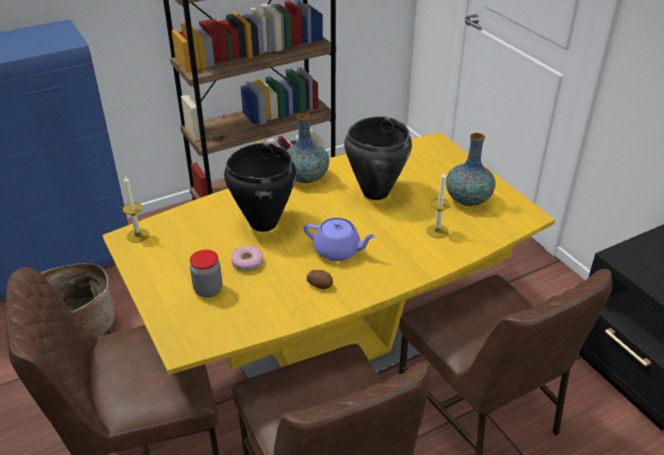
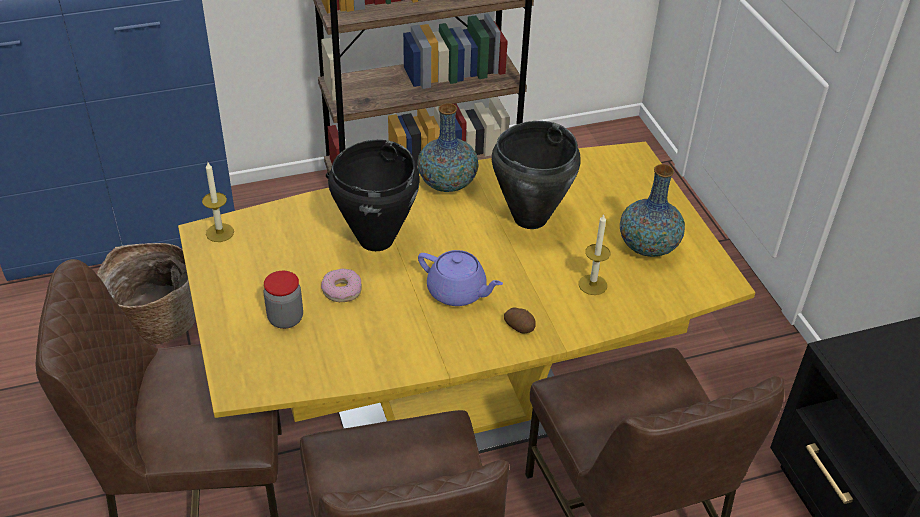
camera: 10 degrees right, 5 degrees up
potato [306,270,333,289] -> potato moved to [504,307,536,333]

